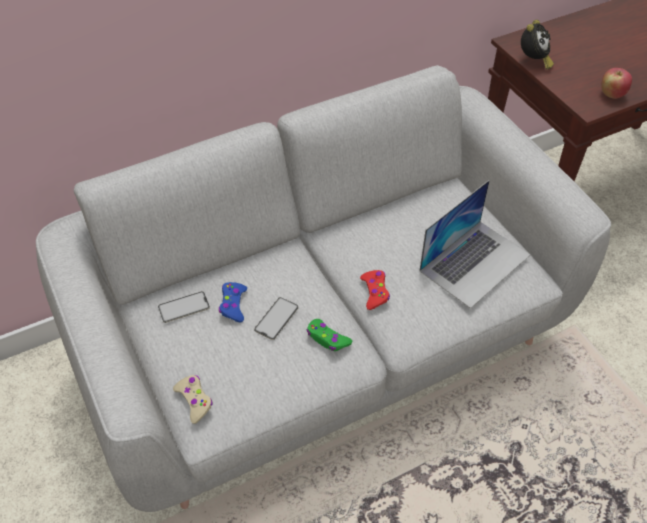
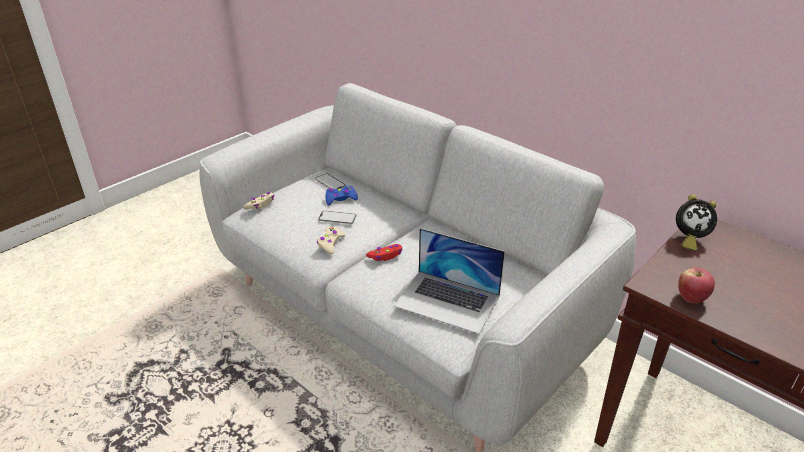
camera: 70 degrees right, 15 degrees down
green game controller [306,319,353,351] -> beige game controller [317,226,346,254]

